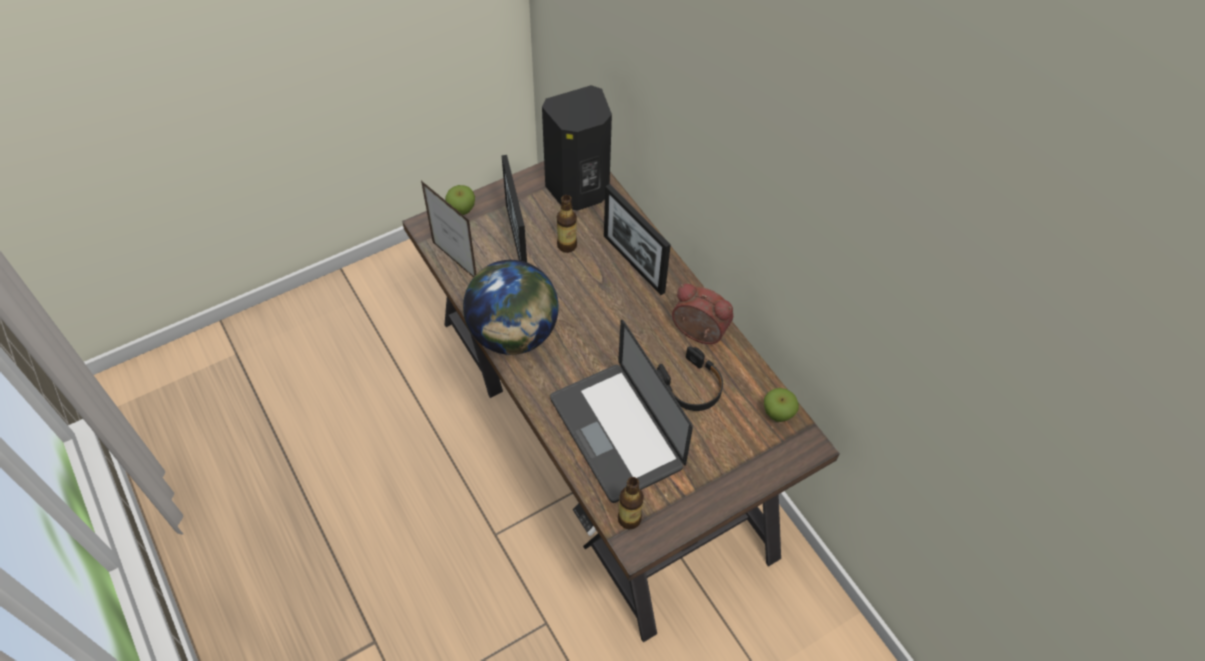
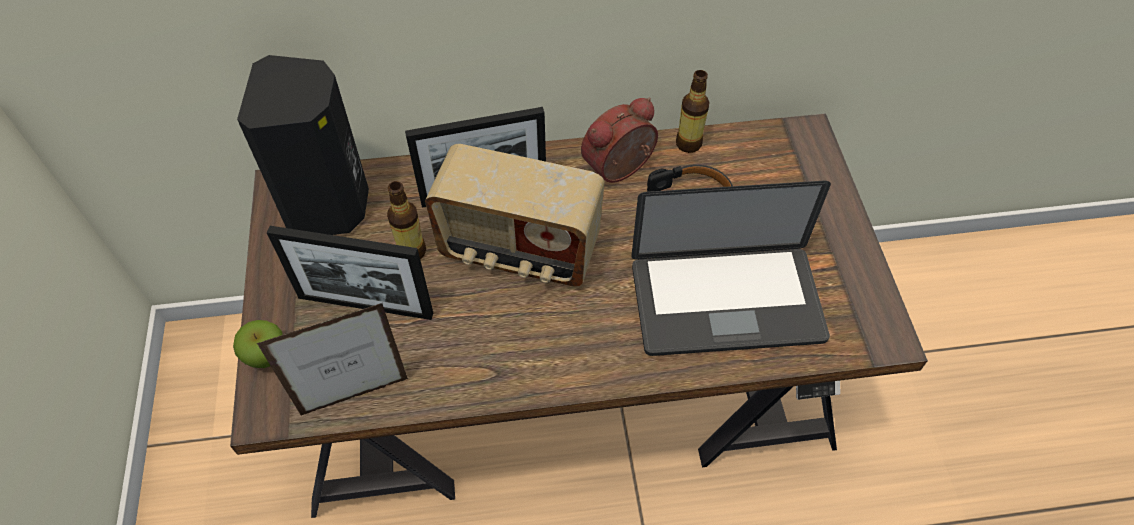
camera: 65 degrees left, 0 degrees up
globe [463,260,559,355] -> none
bottle [618,477,644,530] -> bottle moved to [676,70,710,153]
apple [764,388,799,422] -> none
none -> radio [425,144,605,287]

